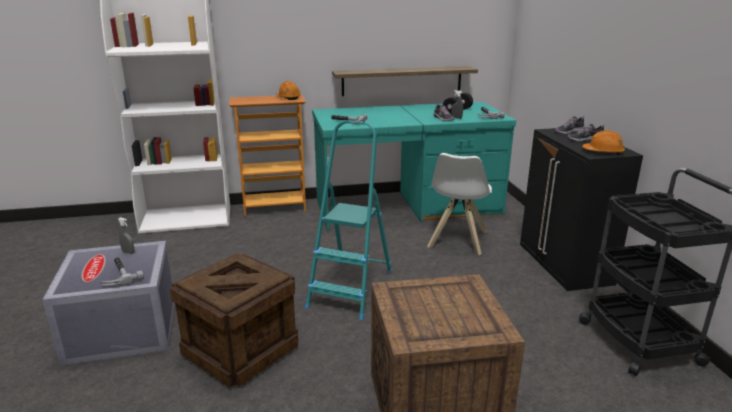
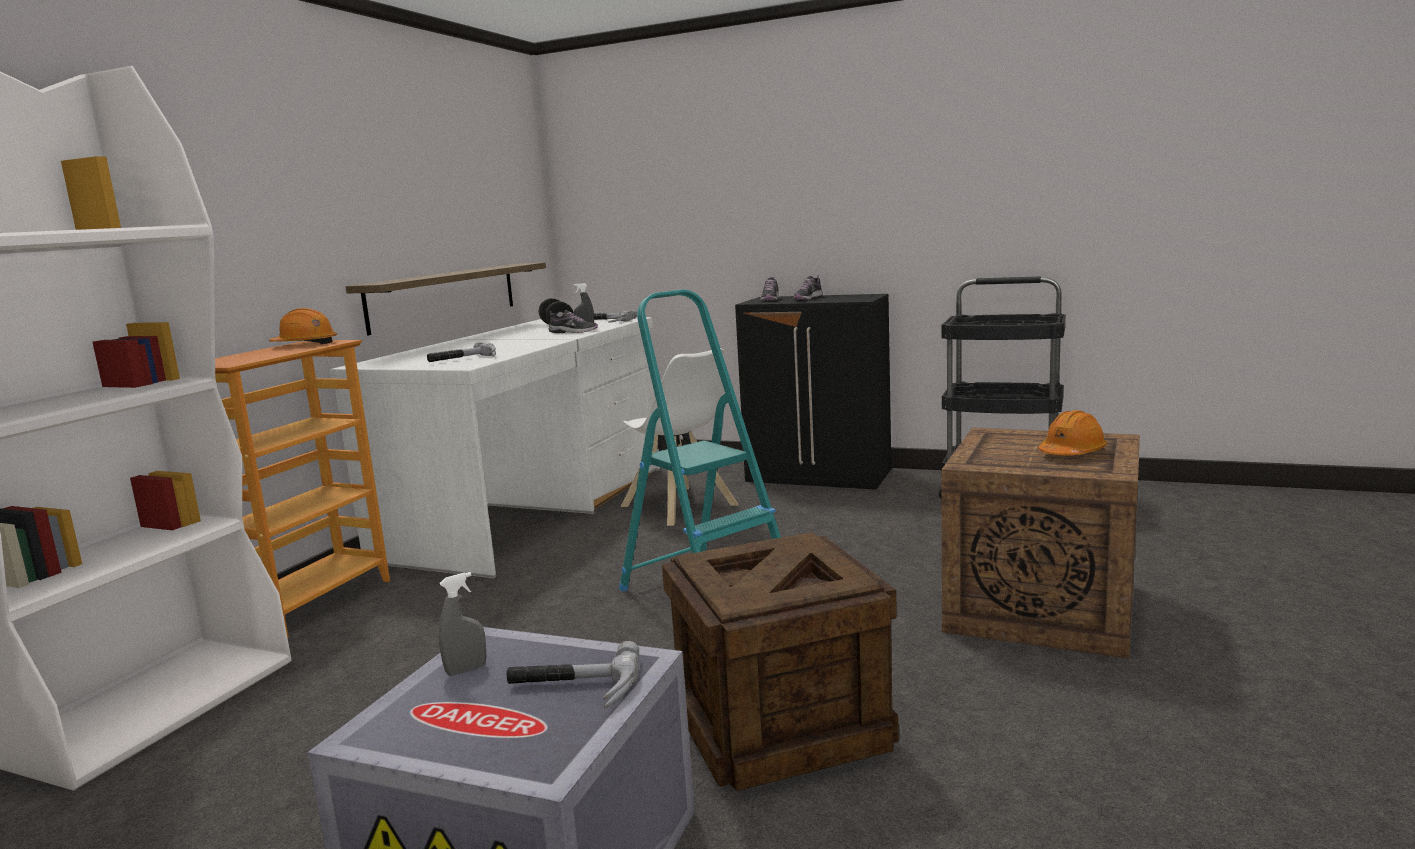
camera: 55 degrees left, 10 degrees down
turquoise desk [312,102,516,231] -> white desk [330,317,660,578]
orange hard hat [582,130,625,155] -> orange hard hat moved to [1038,410,1107,456]

